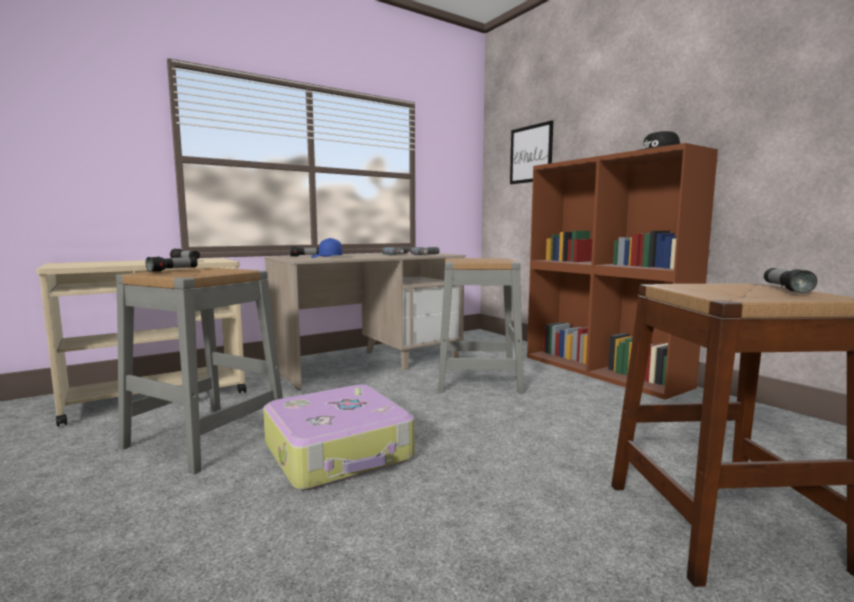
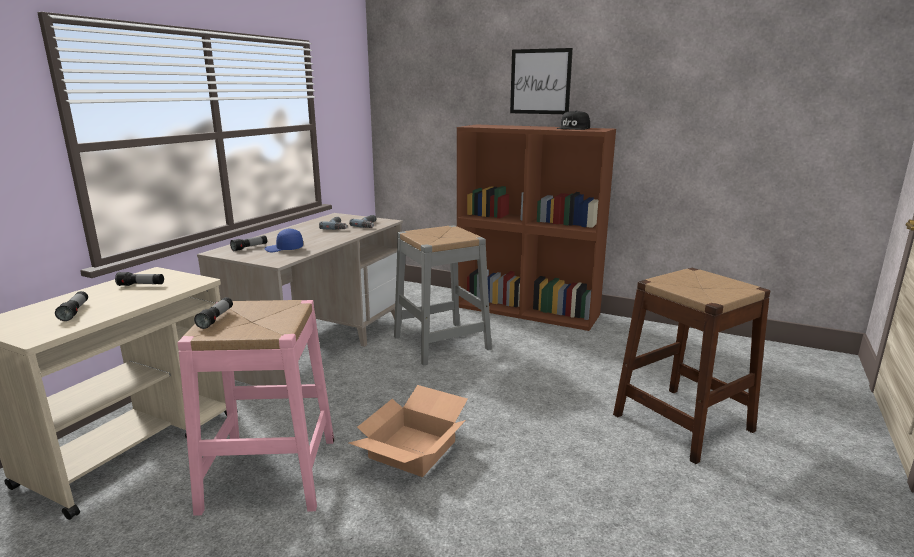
camera: 30 degrees left, 10 degrees up
grey stool [116,268,283,475] -> pink stool [177,300,334,516]
suitcase [263,384,414,490] -> cardboard box [349,385,468,477]
picture [510,120,553,184] -> picture moved to [510,48,573,114]
flashlight [764,268,817,293] -> flashlight moved to [55,291,88,321]

